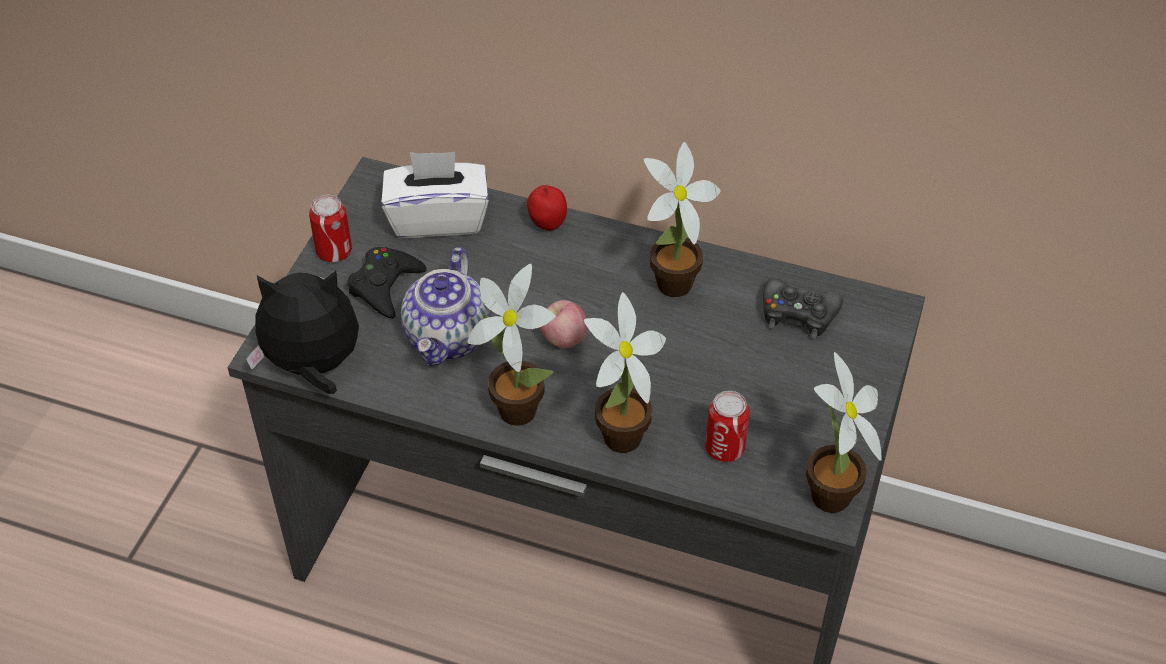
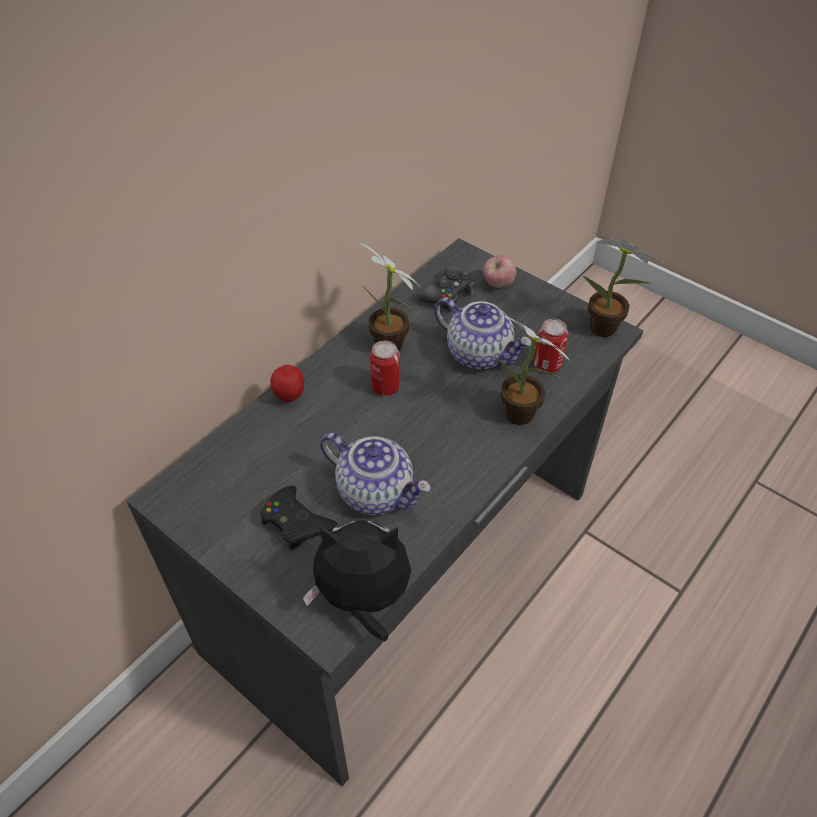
camera: 70 degrees left, 0 degrees up
plush toy [246,271,359,394] -> plush toy turned 75 degrees clockwise [303,520,411,642]
can [309,195,352,262] -> can moved to [370,341,400,396]
white tissue box [381,152,489,238] -> none
potted plant [468,264,556,426] -> none
apple [540,300,587,348] -> apple moved to [483,255,517,288]
none -> teapot [434,297,531,370]

